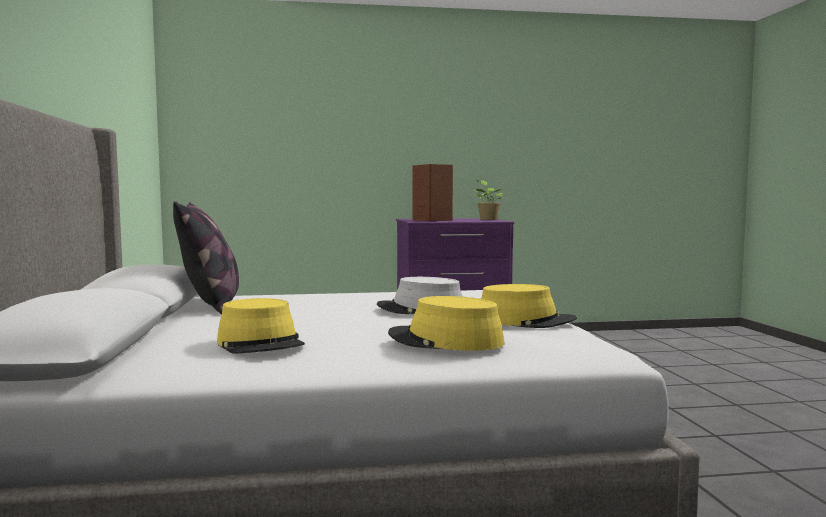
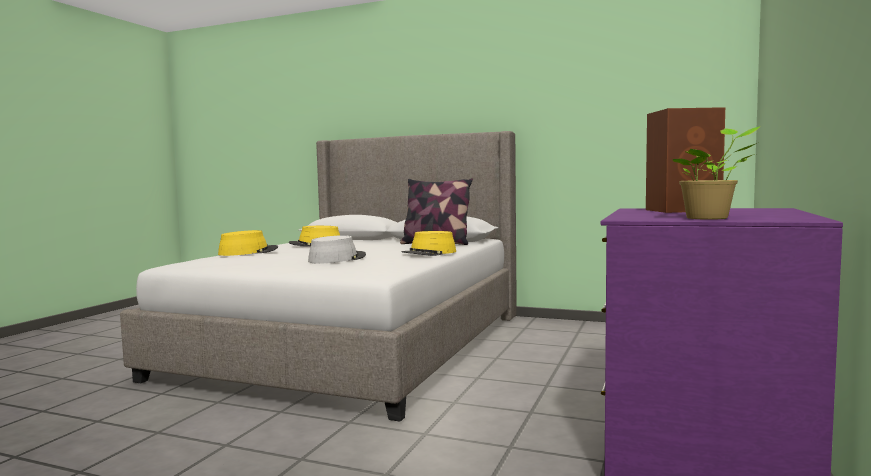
camera: 120 degrees right, 0 degrees up
yellow hat [481,284,577,328] -> yellow hat moved to [402,231,456,256]

